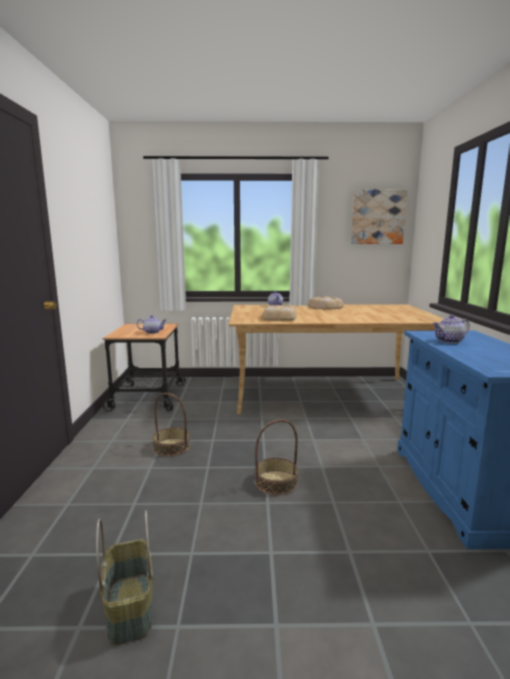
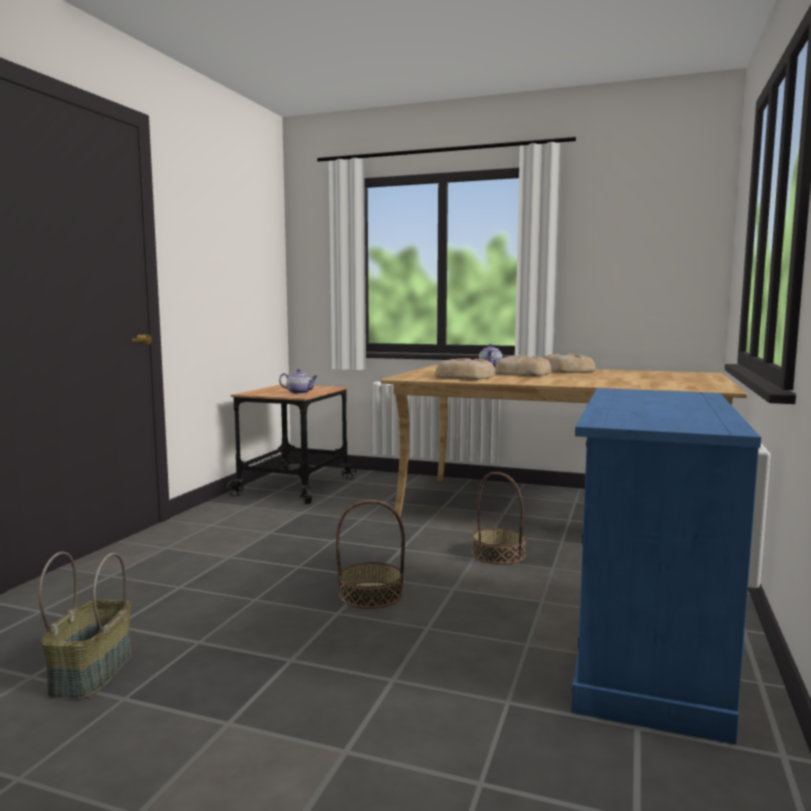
camera: 20 degrees right, 5 degrees down
basket [152,393,190,456] -> basket moved to [472,472,527,565]
picture [351,189,407,244] -> none
teapot [433,315,470,343] -> none
none -> bread [495,356,552,376]

